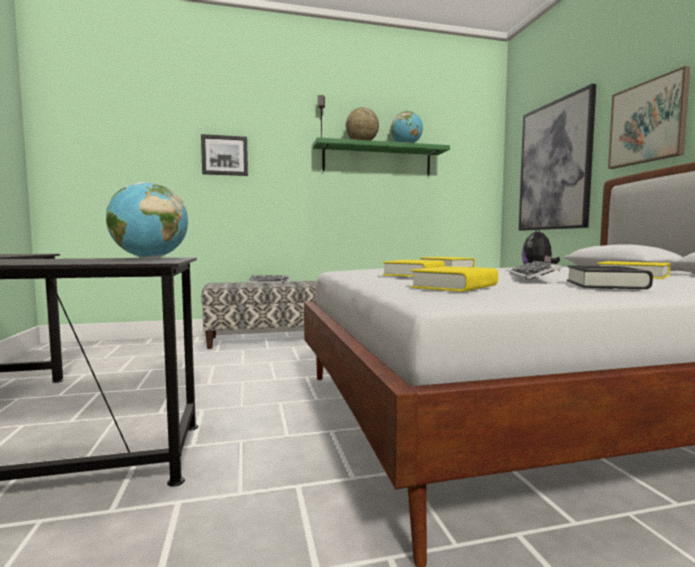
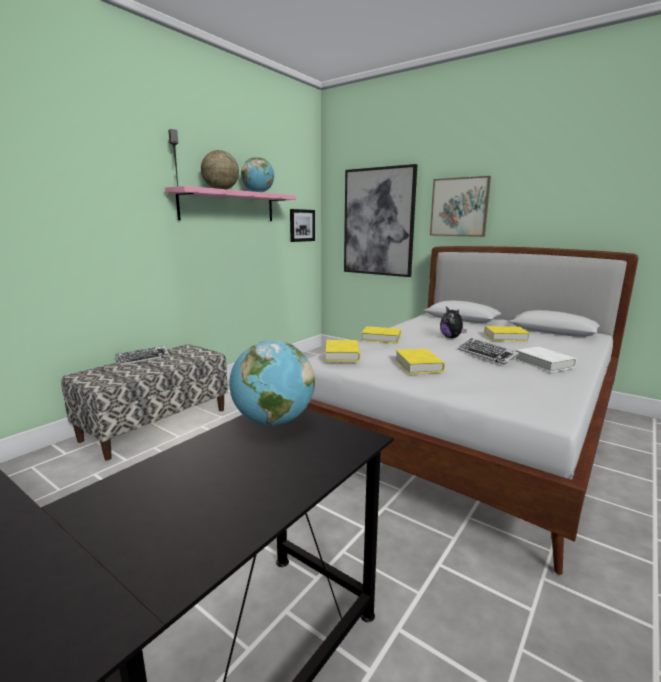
camera: 40 degrees left, 10 degrees up
picture [201,134,248,176] -> picture moved to [290,209,315,242]
green shelf [313,137,450,176] -> pink shelf [165,186,296,221]
yellow book [411,266,498,292] -> yellow book moved to [326,340,360,362]
black book [567,265,653,289] -> white book [515,347,577,372]

